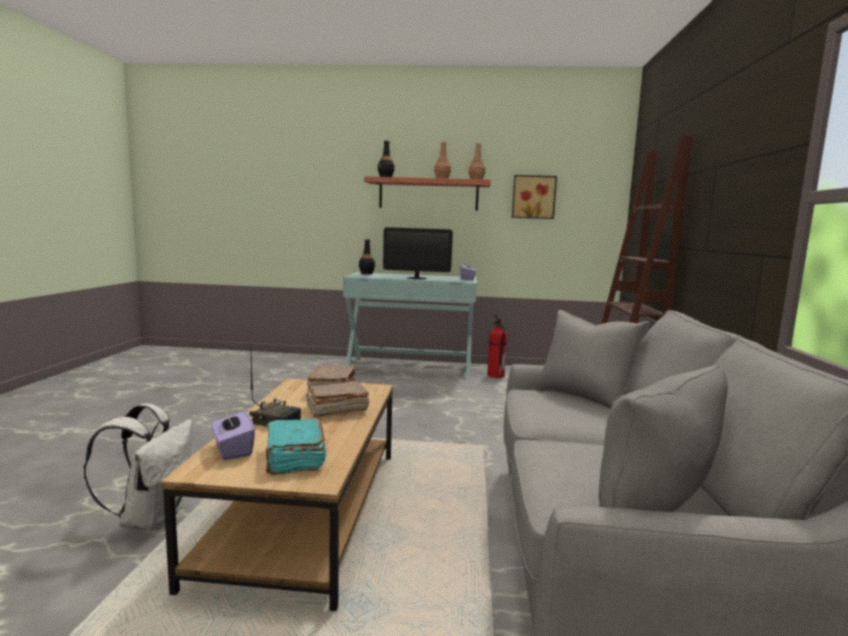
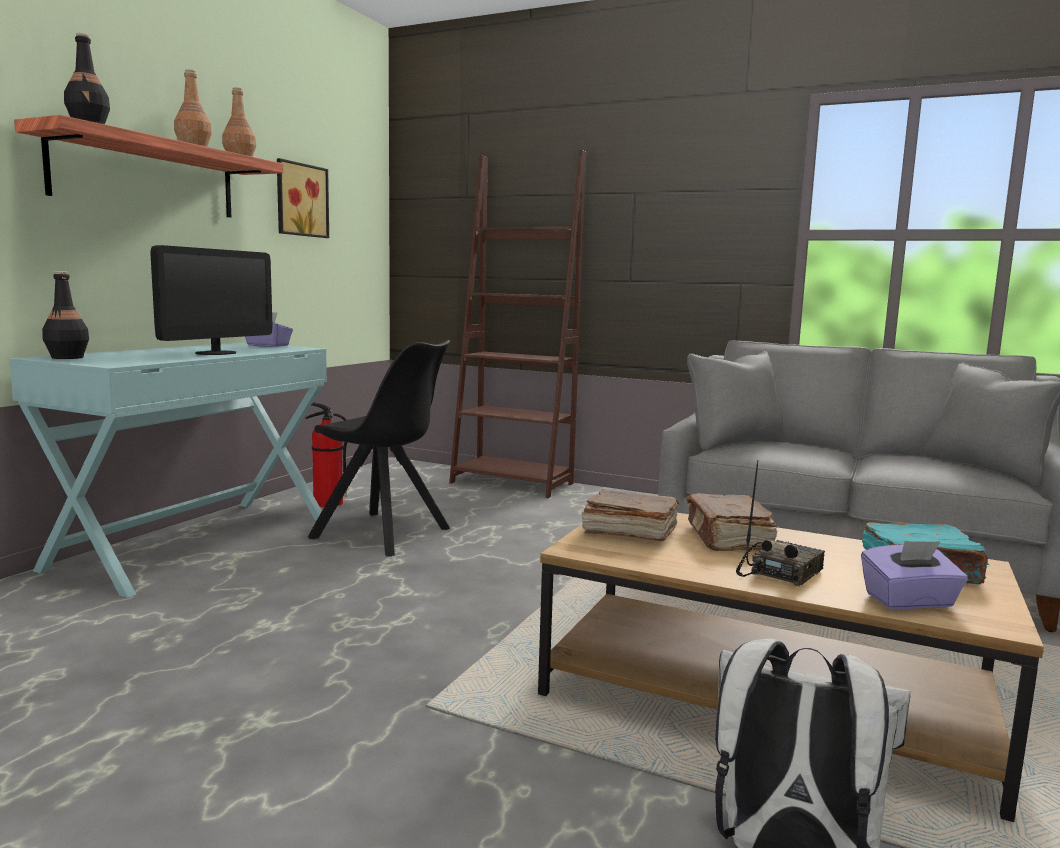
camera: 70 degrees left, 0 degrees up
none -> black chair [308,340,450,556]

